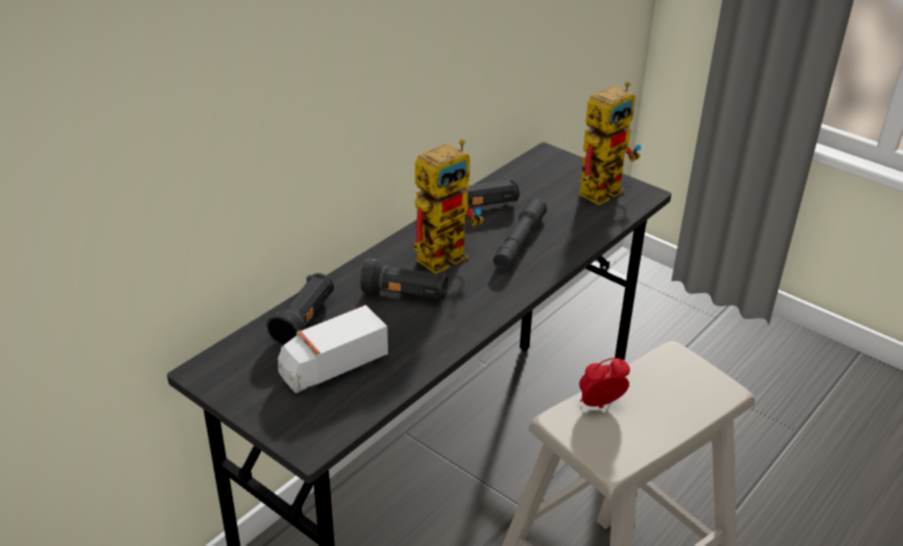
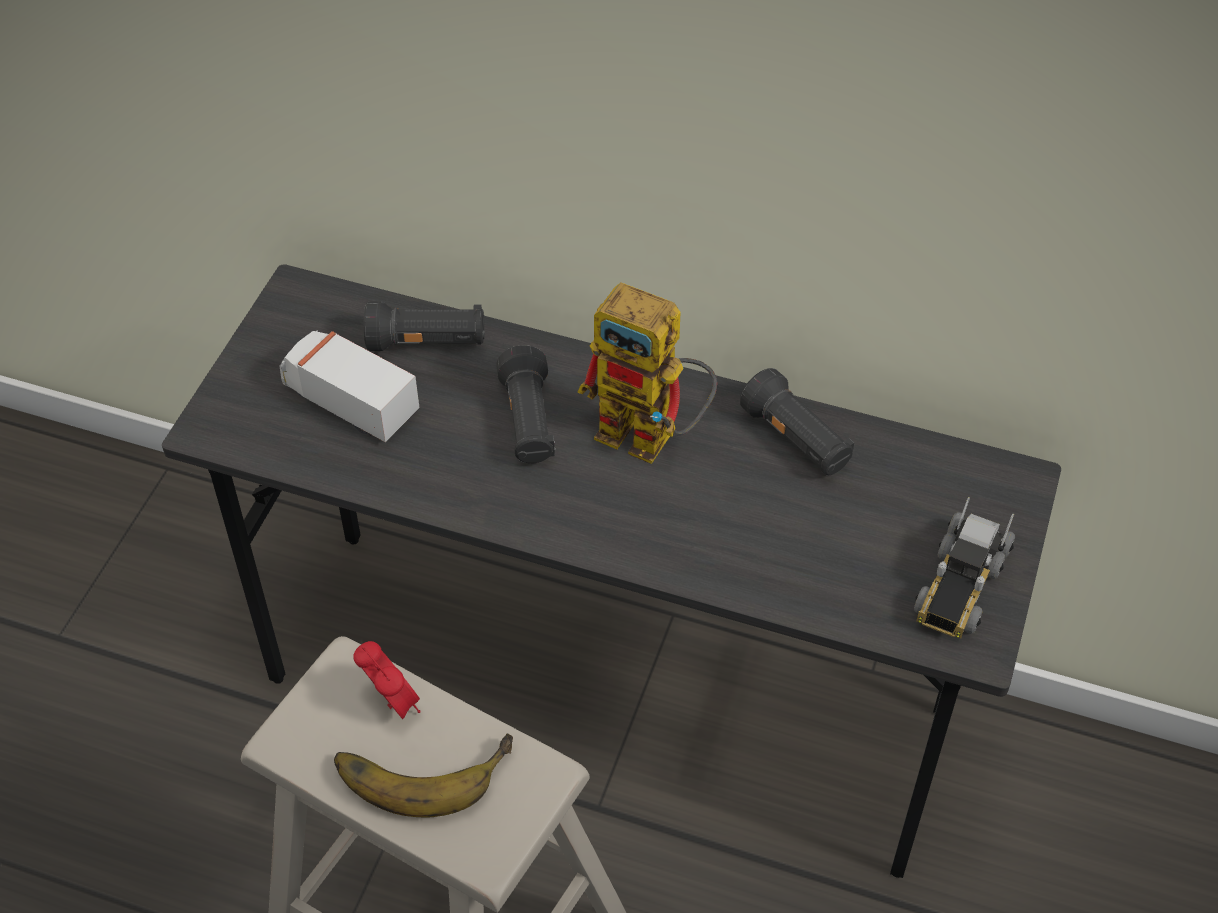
camera: 70 degrees right, 15 degrees up
grey flashlight [493,197,547,270] -> none
toy robot [579,81,641,205] -> toy truck [914,497,1015,638]
none -> banana [334,734,513,817]

